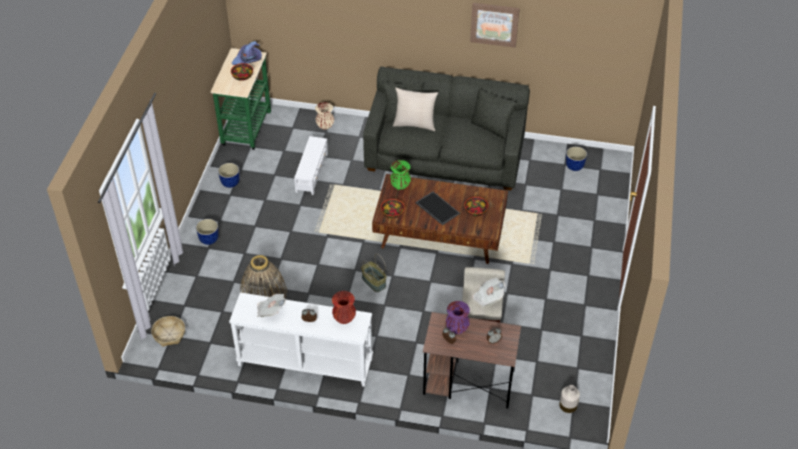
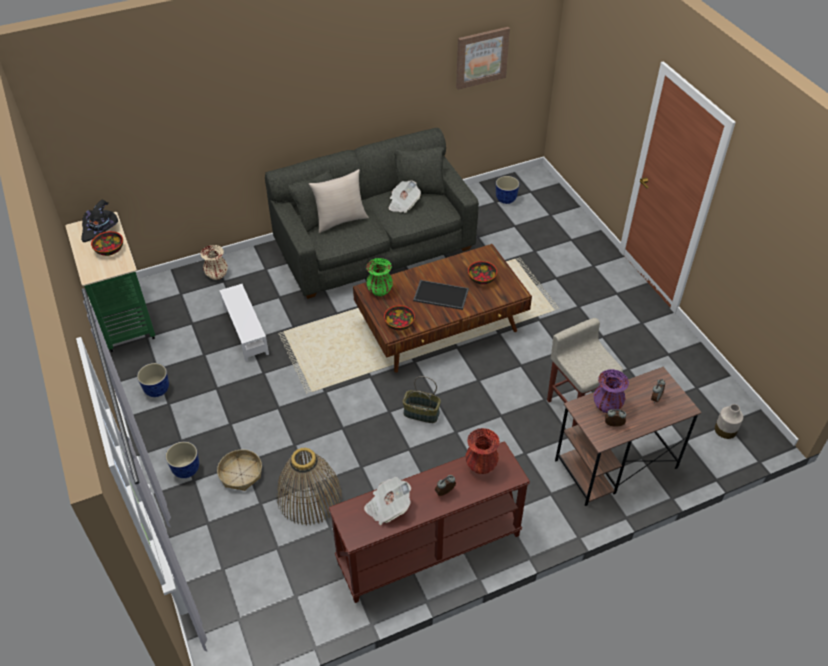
camera: 35 degrees left, 0 degrees up
basket [151,316,185,347] -> basket moved to [217,449,262,491]
white console table [229,292,373,387] -> brown console table [329,441,530,603]
purple hat [232,41,262,65] -> black hat [81,200,118,242]
picture [470,3,520,48] -> picture moved to [456,27,510,90]
newspaper [472,278,506,308] -> newspaper moved to [388,180,421,213]

